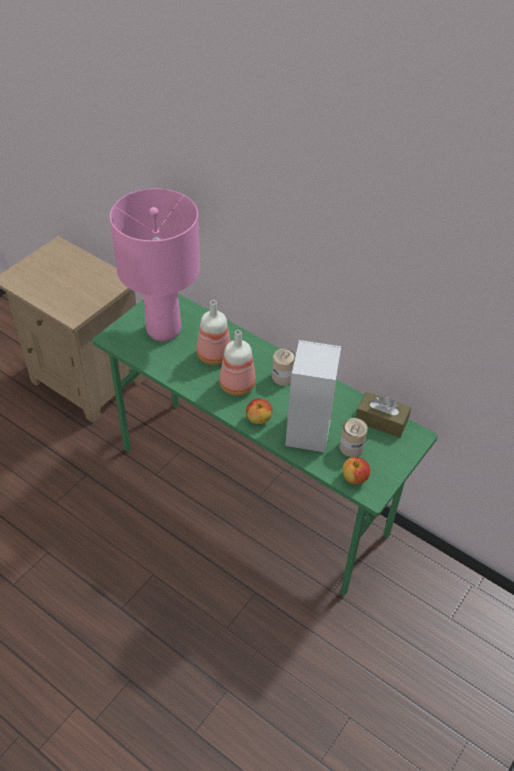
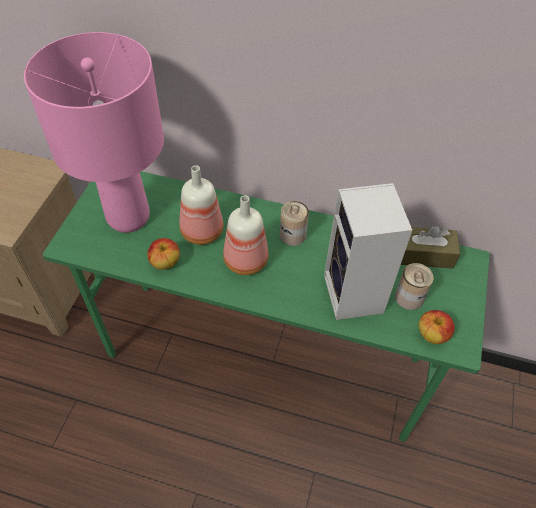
camera: 20 degrees left, 5 degrees up
apple [246,398,273,424] -> apple moved to [148,238,180,270]

